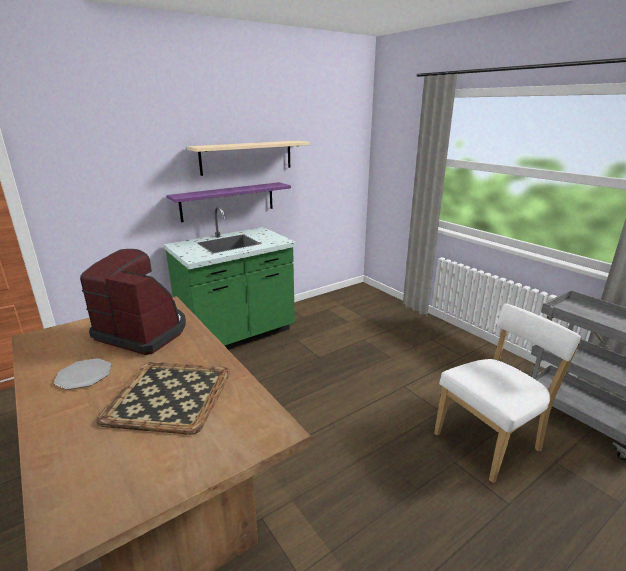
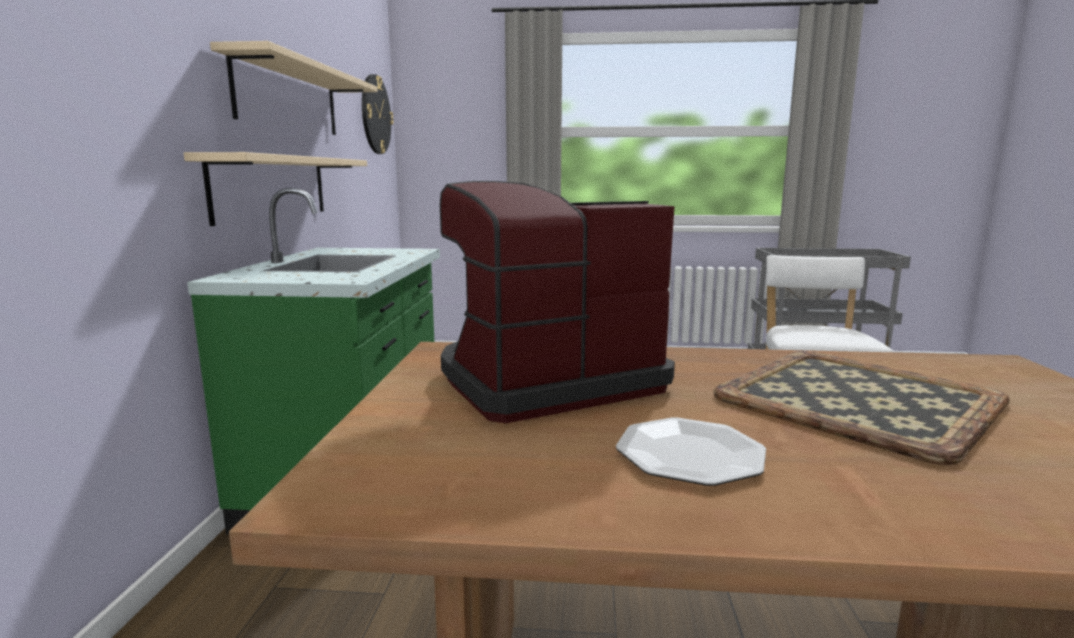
camera: 50 degrees left, 10 degrees down
purple shelf [167,182,291,222] -> beige shelf [184,152,367,226]
none -> wall clock [362,74,394,154]

